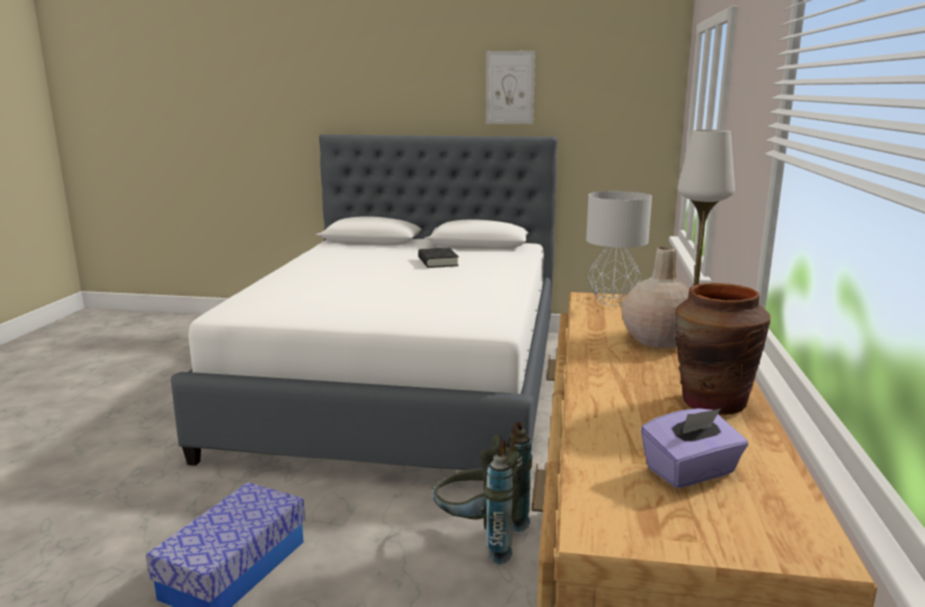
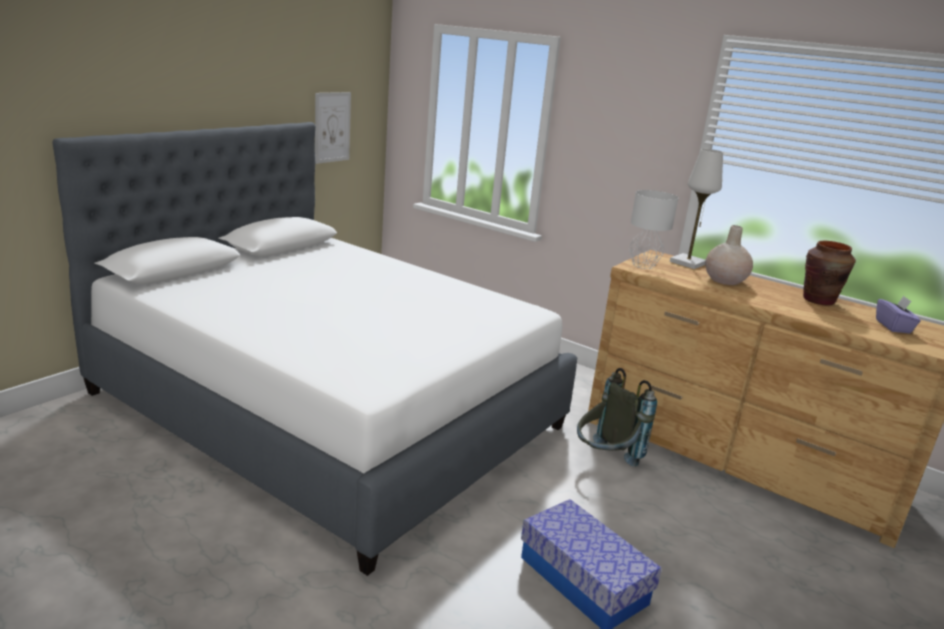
camera: 65 degrees left, 5 degrees up
black book [418,247,459,268] -> none
picture [486,51,535,124] -> picture moved to [315,92,351,164]

